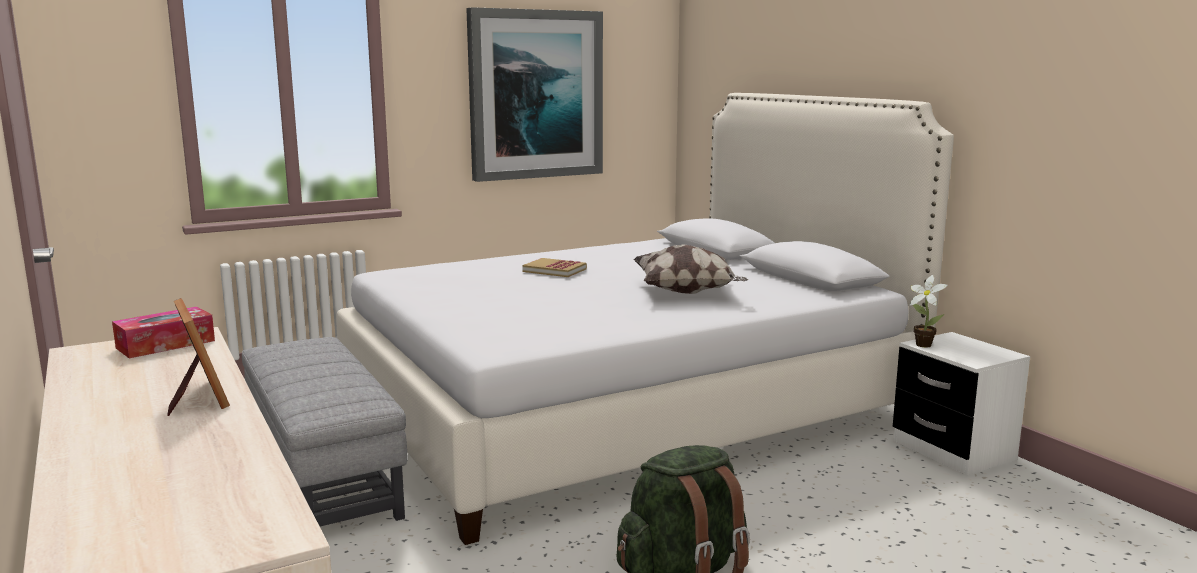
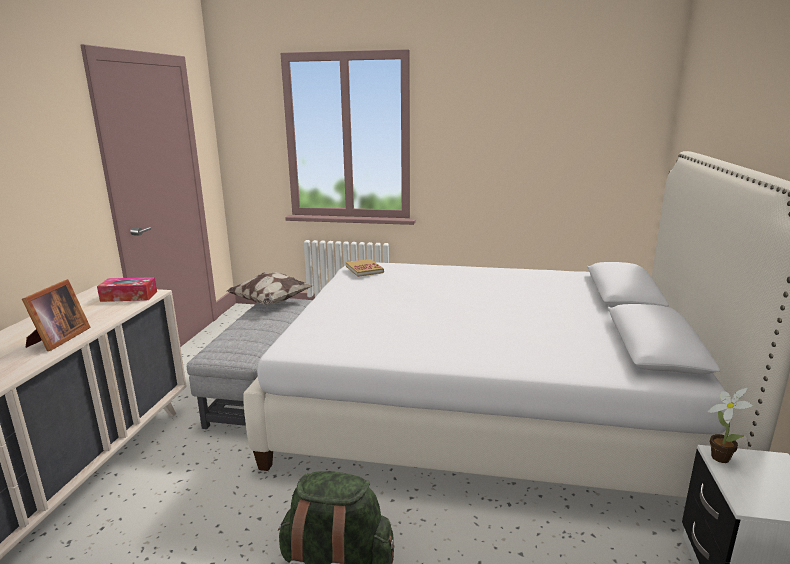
camera: 40 degrees right, 5 degrees up
picture [466,7,603,182] -> none
book [522,258,587,277] -> book moved to [346,259,384,277]
pillow [633,244,748,294] -> pillow moved to [227,272,313,305]

